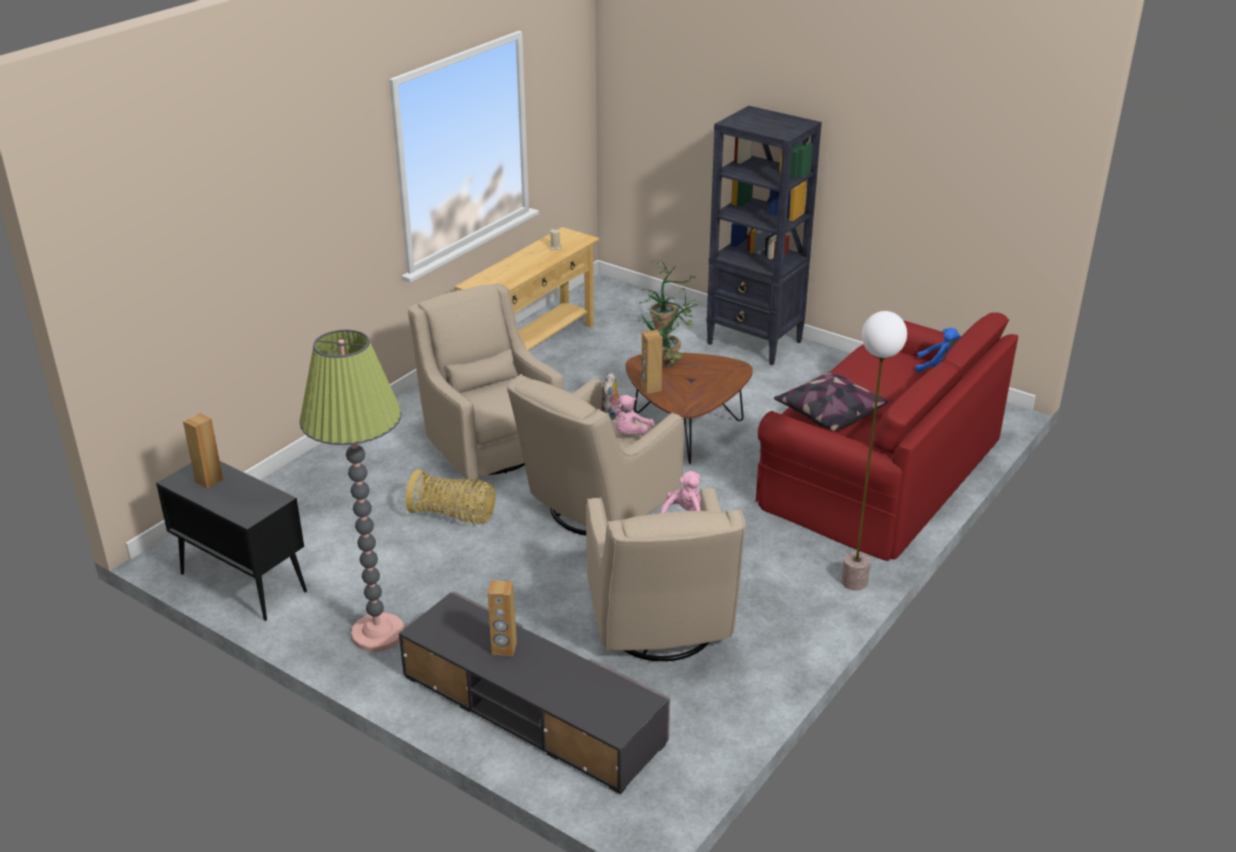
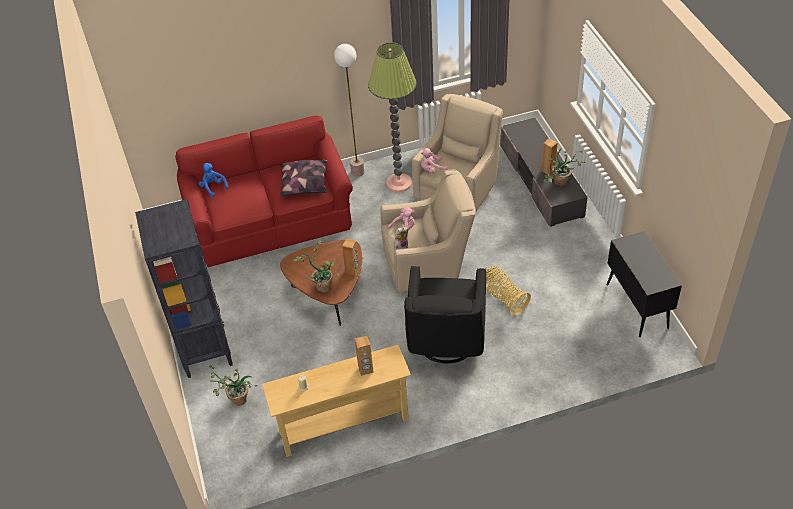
camera: 140 degrees left, 15 degrees up
brown speaker [183,413,223,489] -> brown speaker moved to [355,335,374,376]
floor lamp [299,330,405,651] -> floor lamp moved to [368,42,417,193]
beige armchair [408,284,564,480] -> black armchair [404,266,486,363]
none -> potted plant [543,148,585,186]

